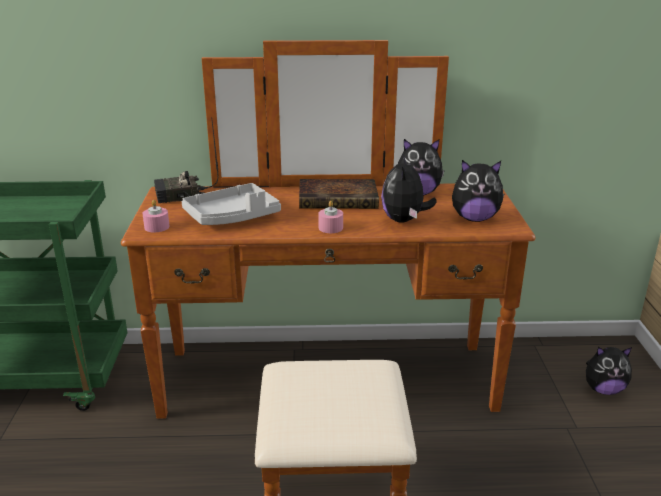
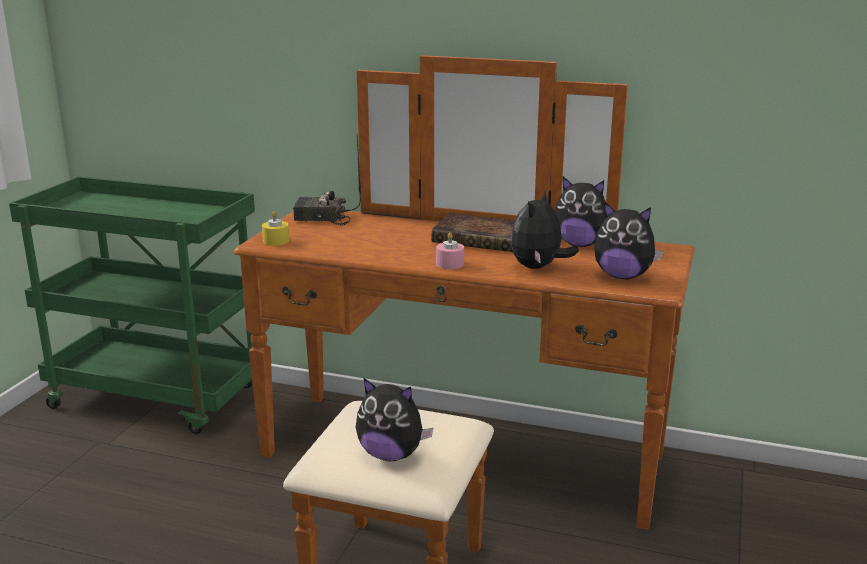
camera: 20 degrees right, 5 degrees down
pink candle [142,200,170,232] -> yellow candle [262,211,289,246]
grey tray [181,183,281,225] -> none
plush toy [586,347,632,395] -> plush toy moved to [356,377,433,461]

